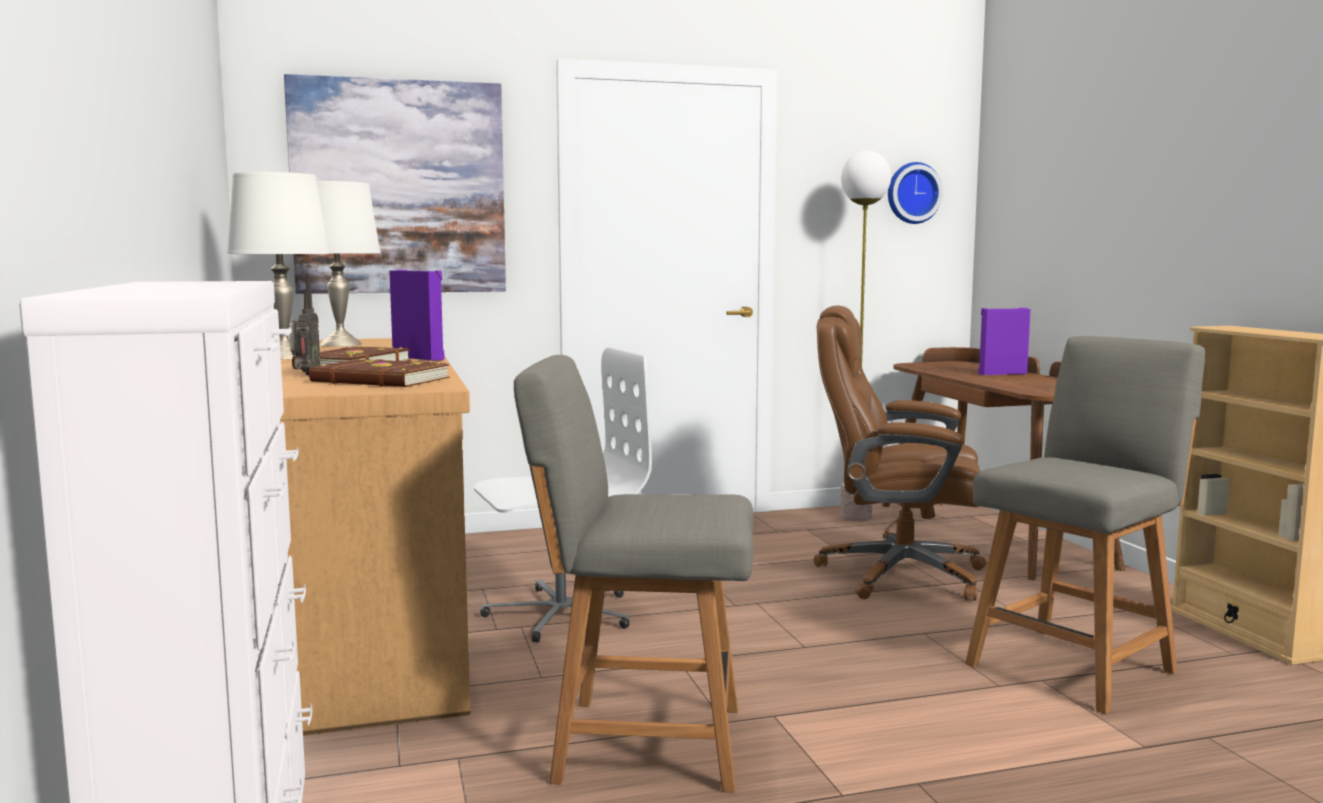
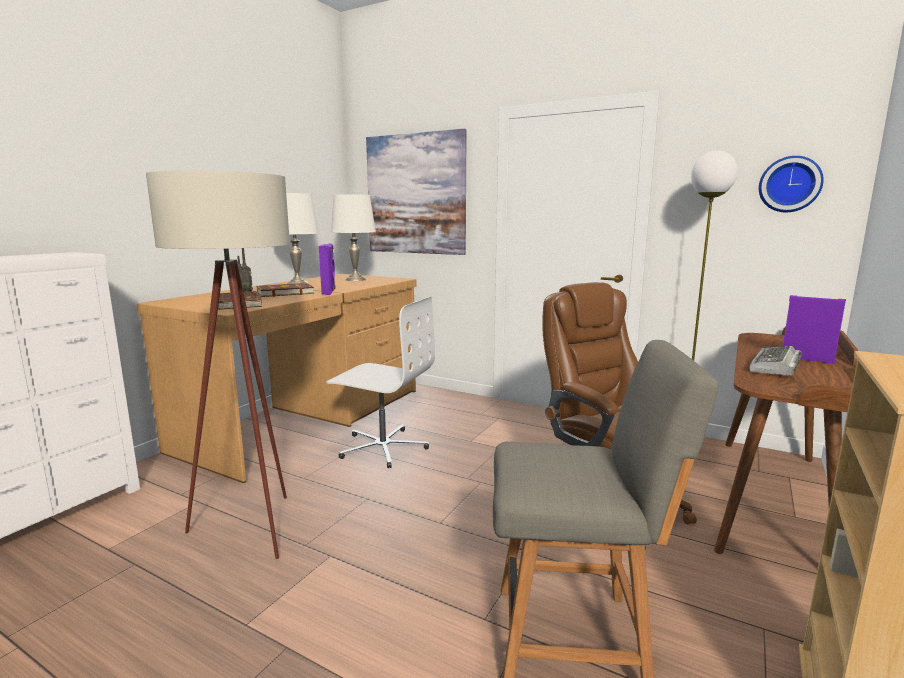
camera: 45 degrees right, 5 degrees up
grey chair [514,355,753,793] -> beige floor lamp [146,171,290,559]
none -> keyboard [749,346,802,376]

